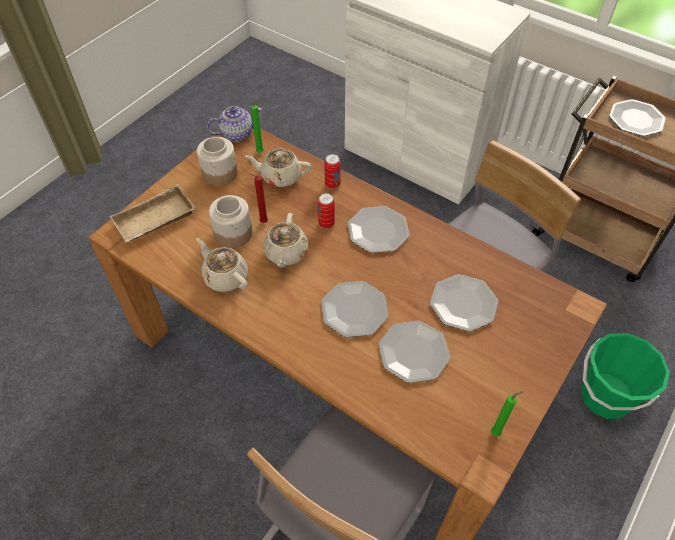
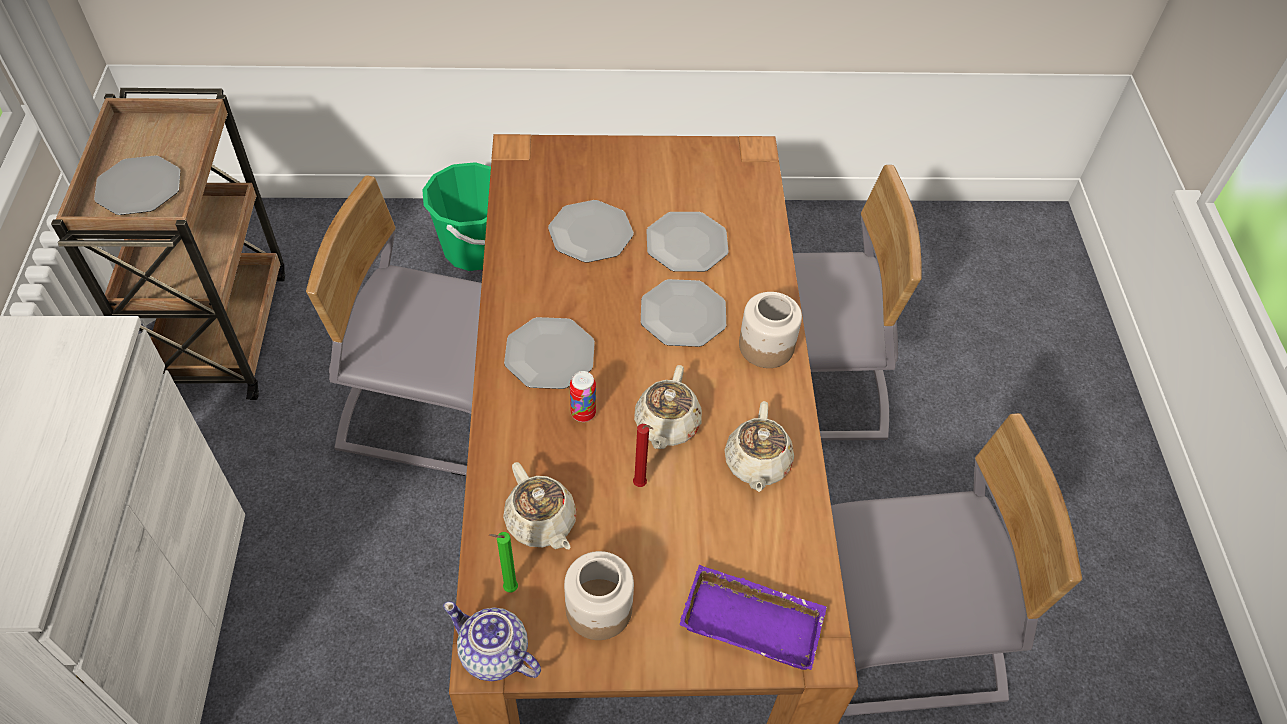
camera: 130 degrees left, 0 degrees up
beige tray [109,184,196,243] -> purple tray [679,565,827,670]
jar [209,195,252,248] -> jar moved to [739,292,802,368]
beige teapot [264,213,308,268] -> beige teapot turned 135 degrees clockwise [634,365,702,449]
can [324,154,340,189] -> none
green candle [491,391,523,437] -> none
none -> grey chair [831,413,1082,716]

